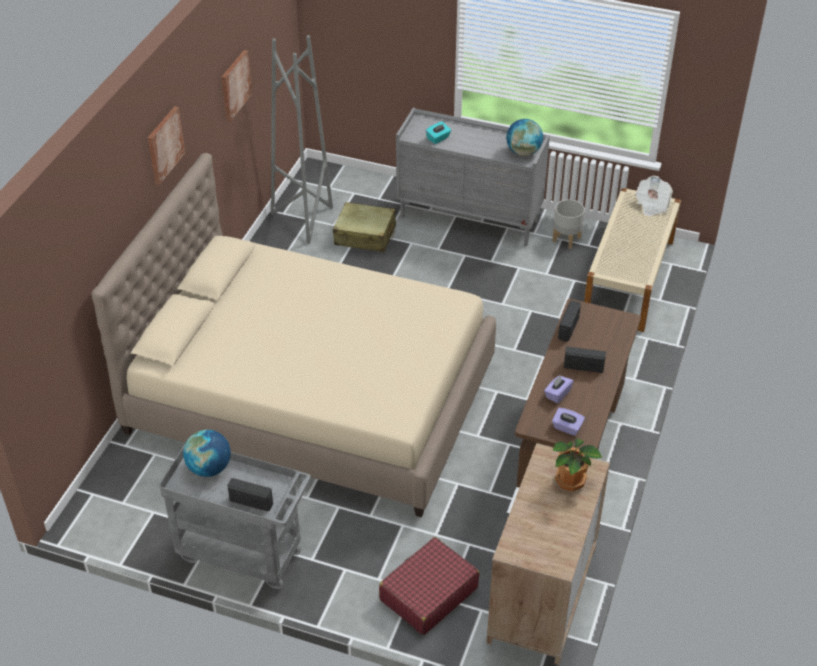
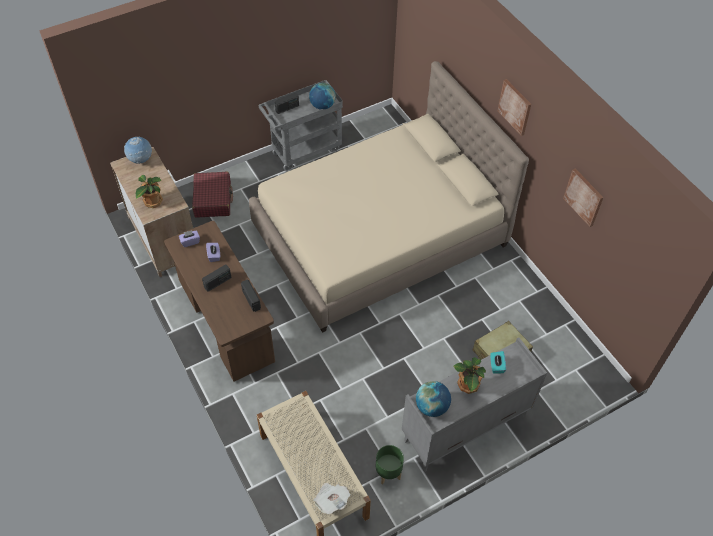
camera: 130 degrees right, 10 degrees up
grey clothes rack [271,35,333,244] -> none
grey planter [552,199,585,249] -> green planter [376,445,404,484]
none -> globe [124,137,152,164]
none -> potted plant [453,357,486,394]

